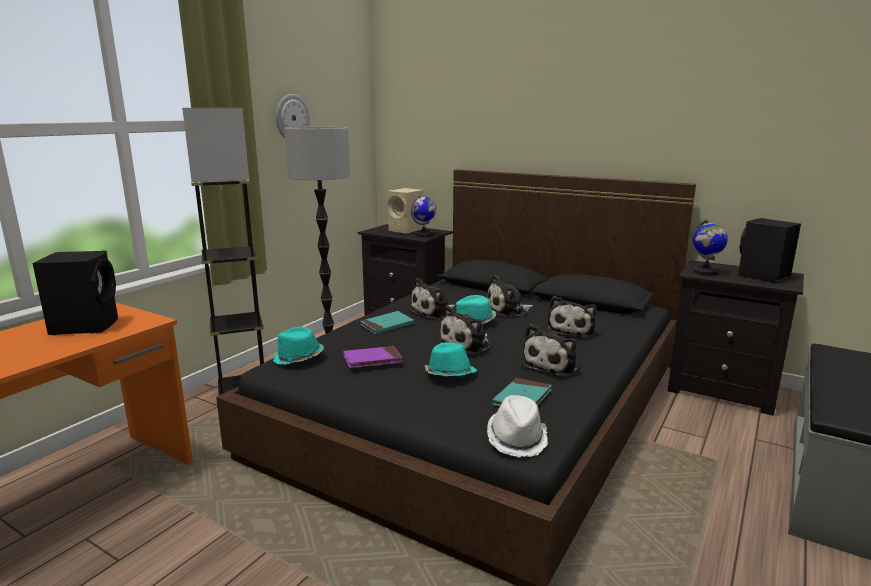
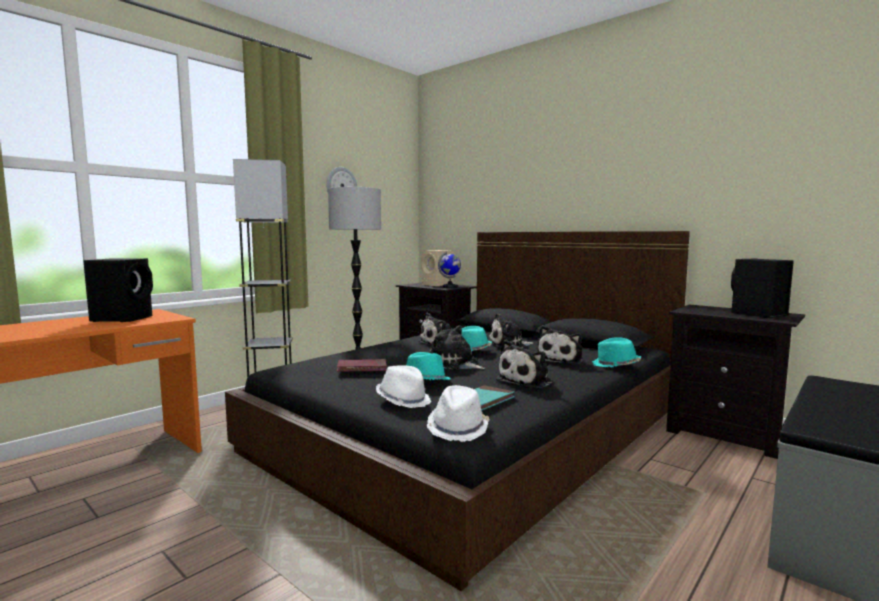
camera: 10 degrees right, 10 degrees down
turquoise hat [273,327,324,365] -> turquoise hat moved to [592,337,641,367]
purple book [343,346,402,368] -> red book [337,359,387,372]
turquoise book [360,311,414,334] -> none
plush toy [437,305,491,354] -> plush toy turned 75 degrees clockwise [430,325,485,370]
globe [693,219,728,276] -> none
none -> white hat [376,365,431,408]

